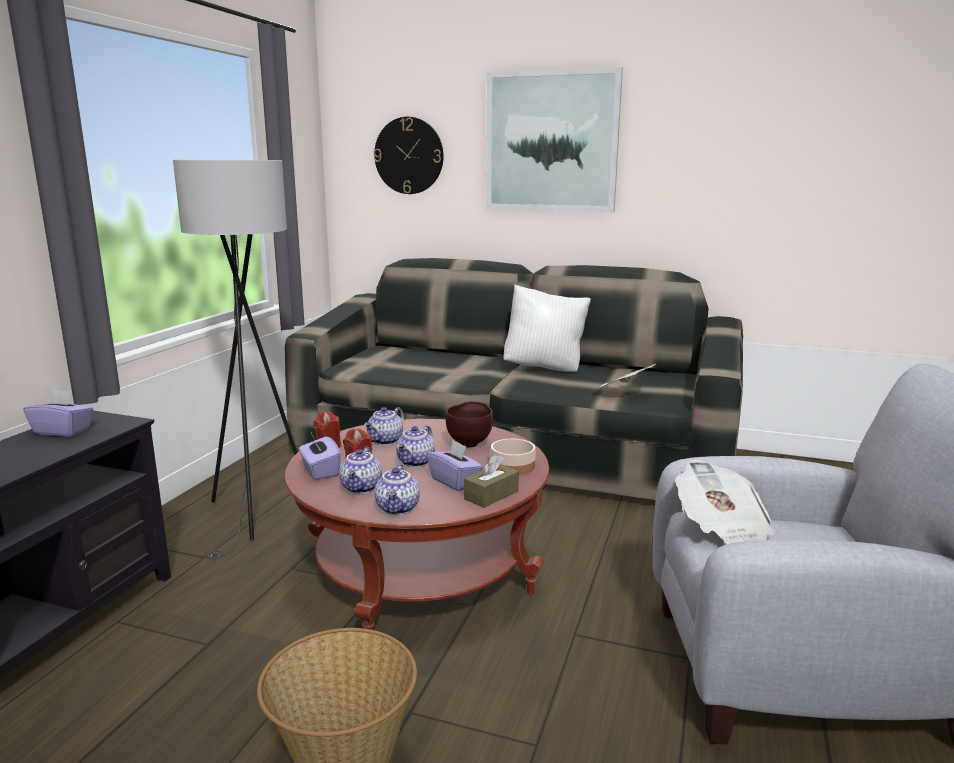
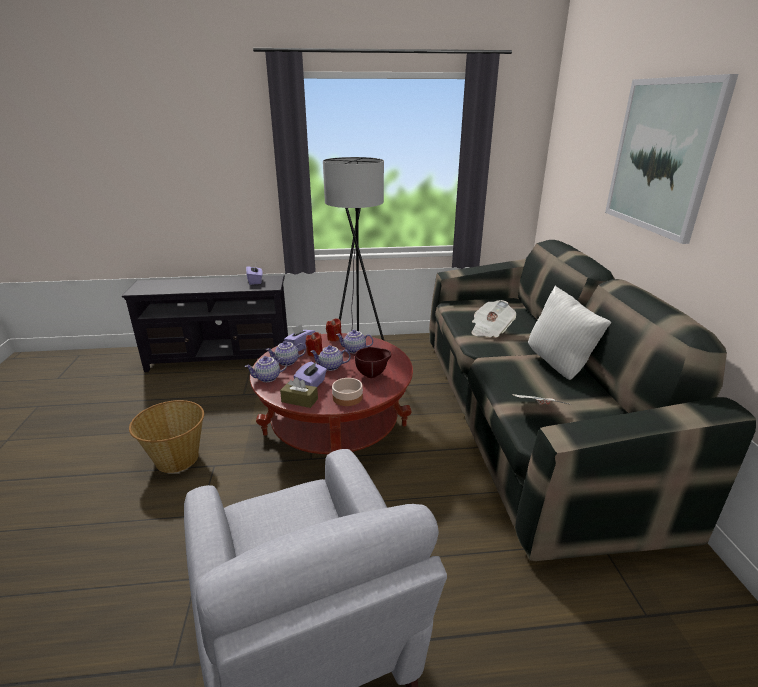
camera: 65 degrees right, 10 degrees up
wall clock [374,117,443,194] -> none
newspaper [675,460,776,544] -> newspaper moved to [472,300,516,337]

